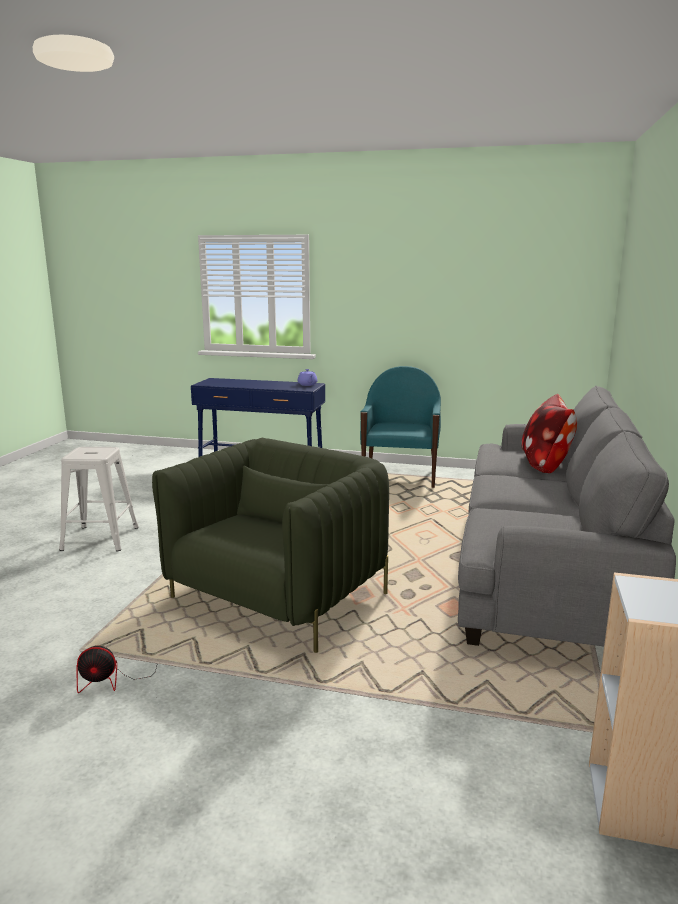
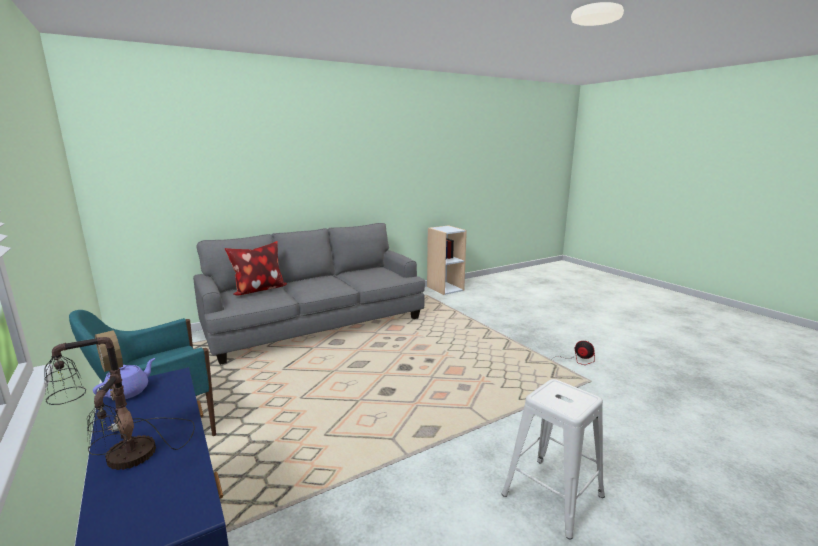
camera: 135 degrees left, 0 degrees up
green armchair [152,438,389,653] -> none
none -> table lamp [44,330,195,470]

